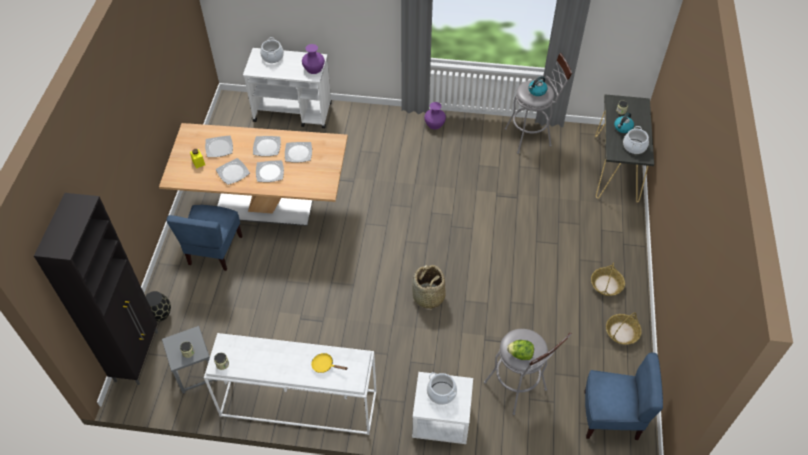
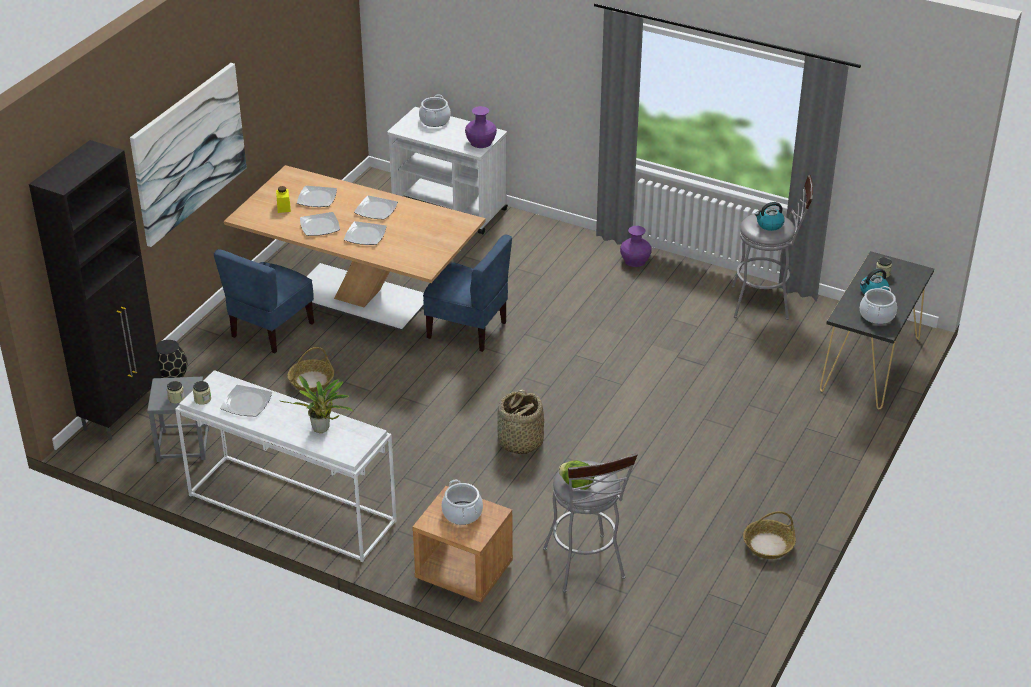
camera: 20 degrees right, 15 degrees down
plate [285,142,312,162] -> plate moved to [220,385,272,416]
yellow frying pan [311,353,347,373] -> potted plant [281,376,354,433]
white nightstand [412,372,473,444] -> brown nightstand [412,486,513,603]
blue chair [584,352,663,440] -> blue chair moved to [423,235,512,352]
basket [591,262,625,296] -> basket moved to [288,347,334,392]
none -> picture [130,63,247,247]

